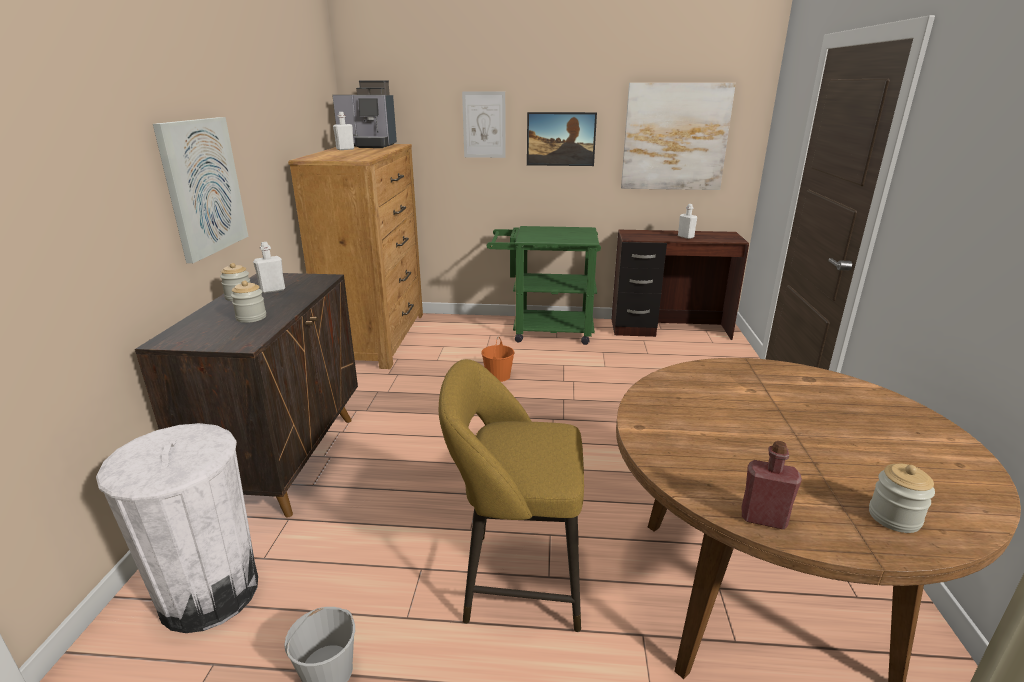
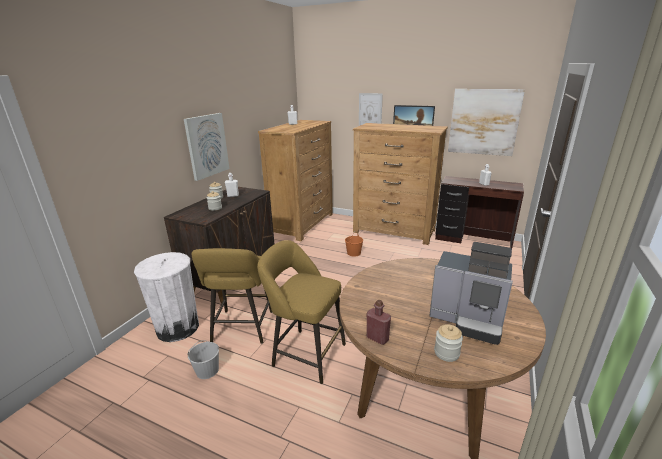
camera: 20 degrees right, 0 degrees up
coffee machine [332,80,397,148] -> coffee machine moved to [429,242,513,345]
green cart [487,226,601,345] -> brown dresser [353,123,448,245]
none -> yellow stool [192,248,272,344]

